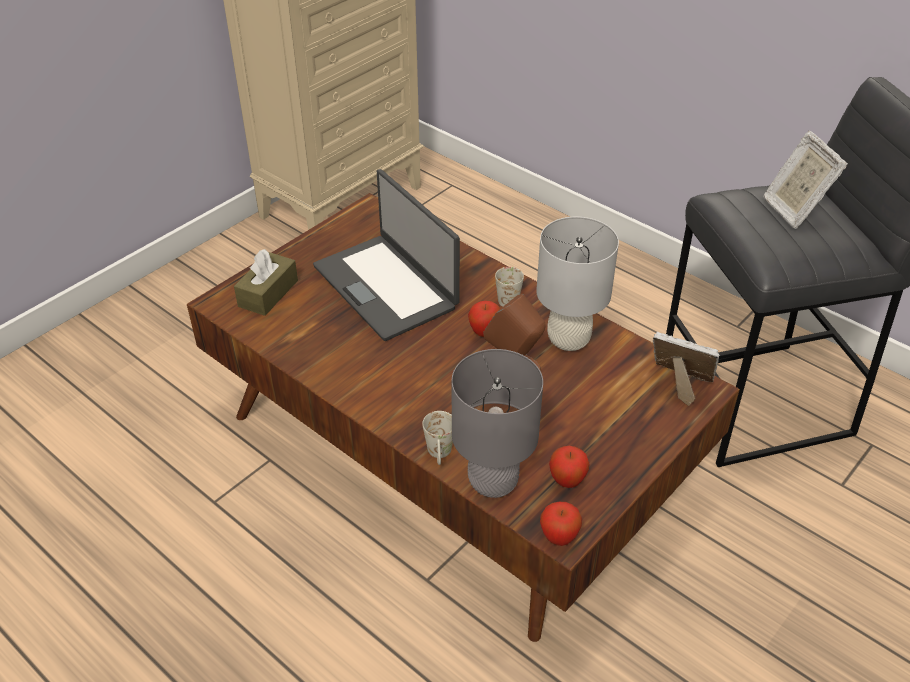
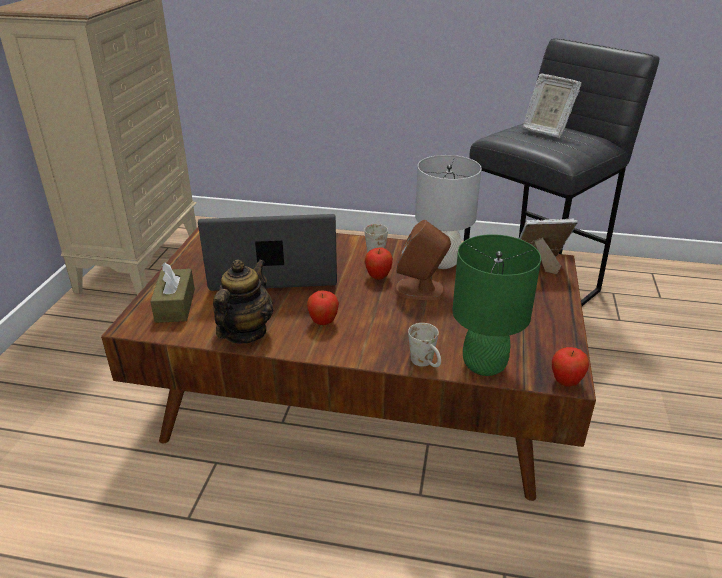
camera: 30 degrees left, 10 degrees down
laptop [313,169,460,341] -> laptop turned 150 degrees clockwise [198,214,337,291]
grey table lamp [452,349,543,498] -> green table lamp [452,234,541,376]
apple [549,446,589,488] -> apple moved to [307,291,339,325]
none -> teapot [213,260,274,344]

